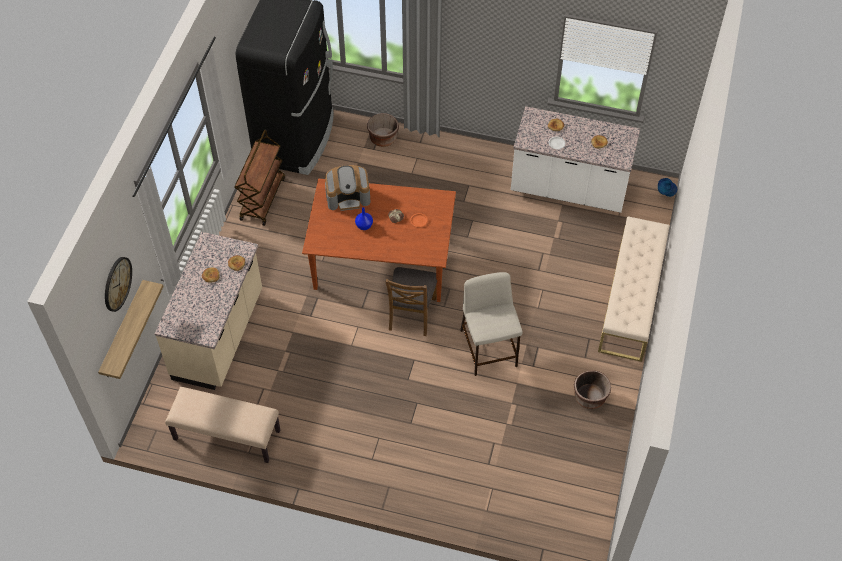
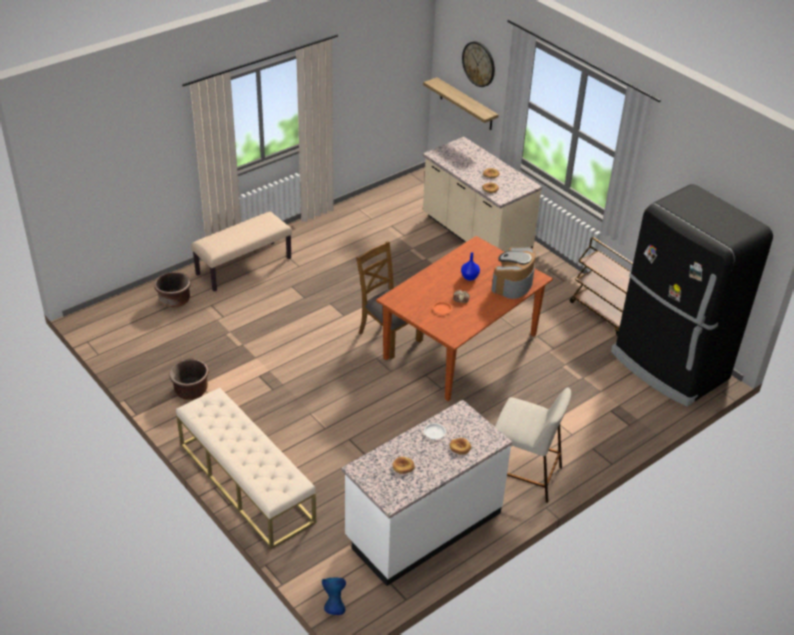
camera: 125 degrees right, 15 degrees down
beige bench [165,387,280,463] -> beige bench moved to [191,211,292,292]
brown planter [367,113,399,147] -> brown planter moved to [154,272,191,308]
beige stool [460,272,522,376] -> beige stool moved to [495,387,571,503]

